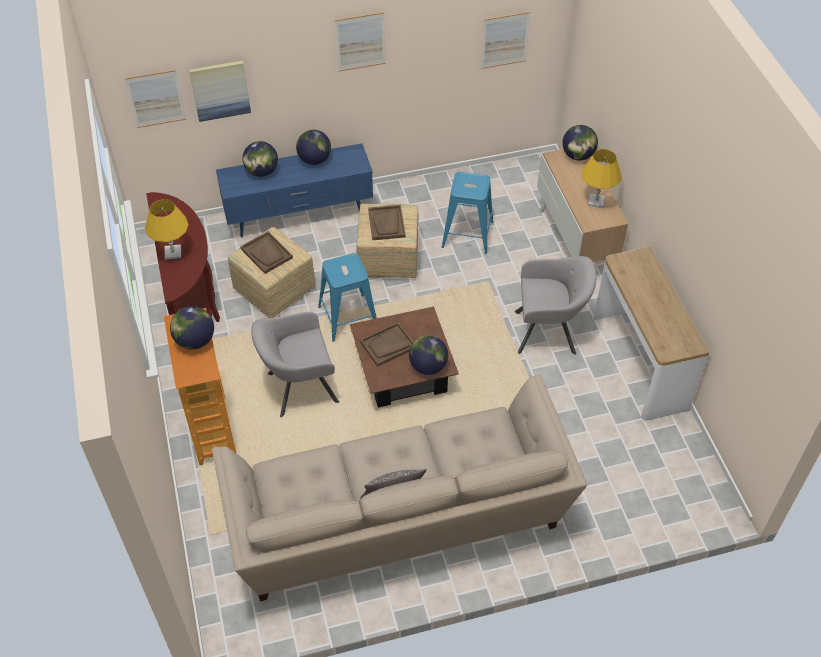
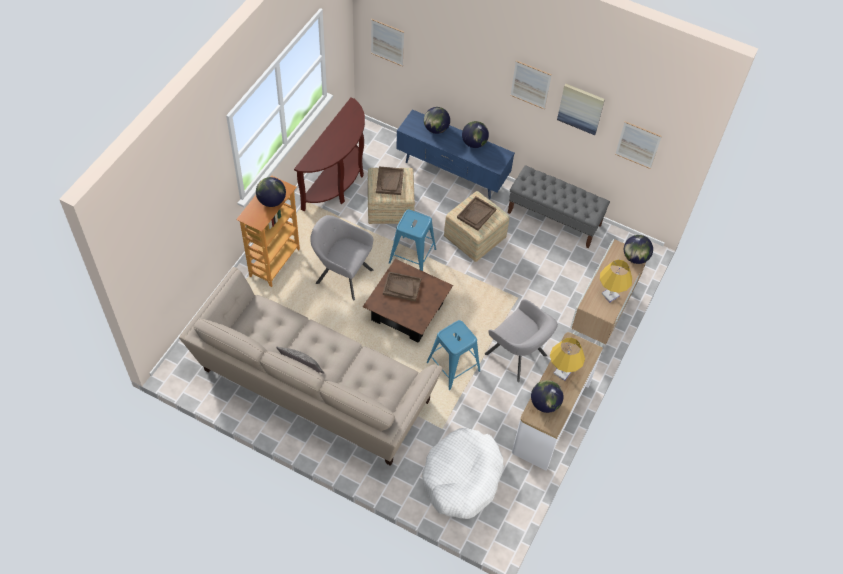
camera: 40 degrees right, 5 degrees up
yellow table lamp [145,199,189,260] -> yellow table lamp moved to [550,338,585,381]
picture [189,60,251,122] -> picture moved to [557,84,605,135]
globe [409,335,448,375] -> globe moved to [531,380,564,413]
blue stool [442,172,493,254] -> blue stool moved to [426,320,481,390]
none -> white dog bed [422,427,504,519]
none -> grey bench [508,165,610,248]

